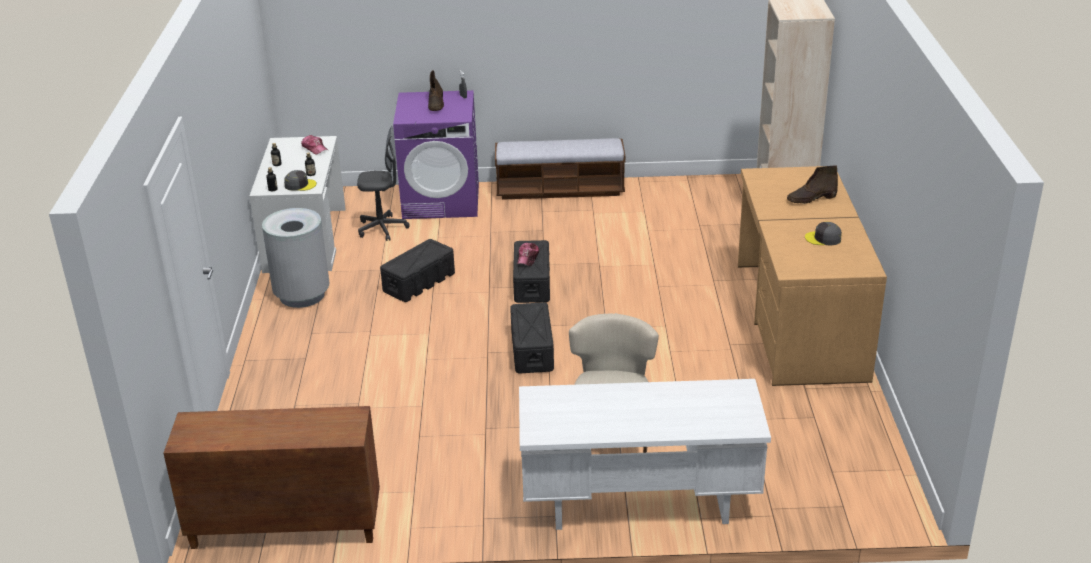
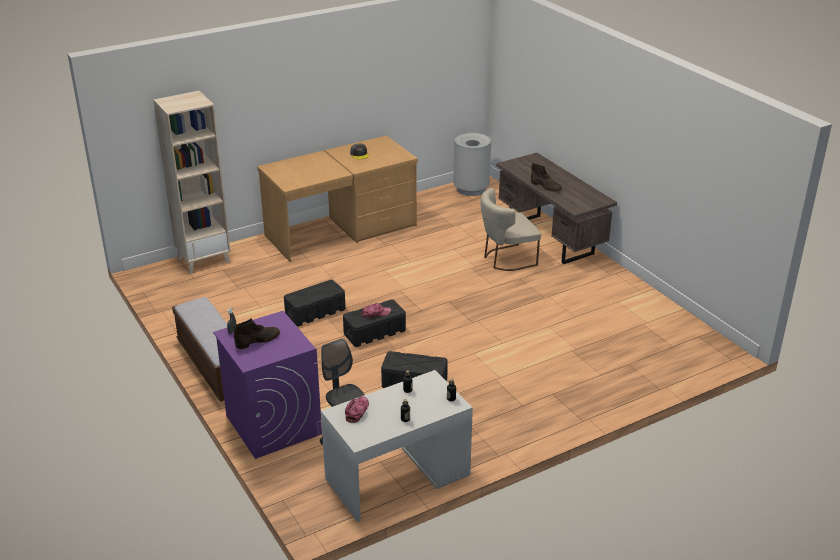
camera: 120 degrees left, 0 degrees up
brown cabinet [163,406,380,549] -> none
grey trash can [262,208,329,308] -> grey trash can moved to [454,133,491,196]
grey cap [284,170,317,191] -> none
black storage box [510,302,554,374] -> black storage box moved to [284,280,346,326]
white desk [519,379,771,530] -> brown desk [496,153,617,264]
brown boot [787,166,838,204] -> brown boot moved to [531,163,562,192]

